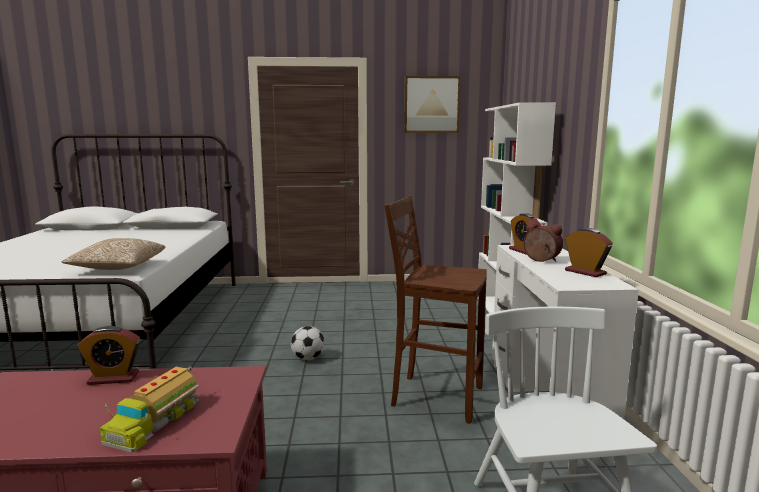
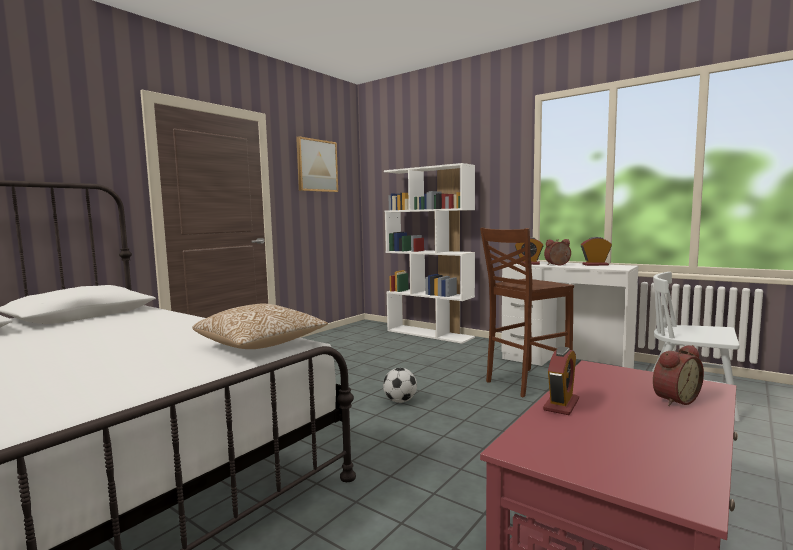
camera: 50 degrees left, 5 degrees down
toy truck [100,366,199,453] -> alarm clock [653,345,704,406]

